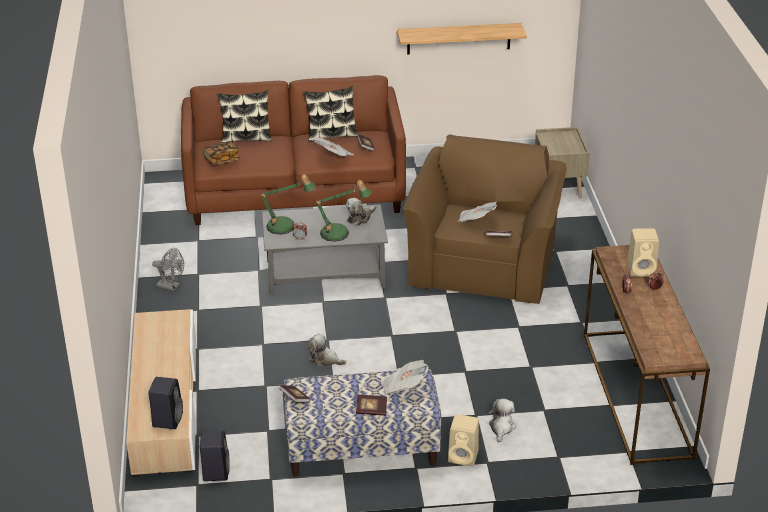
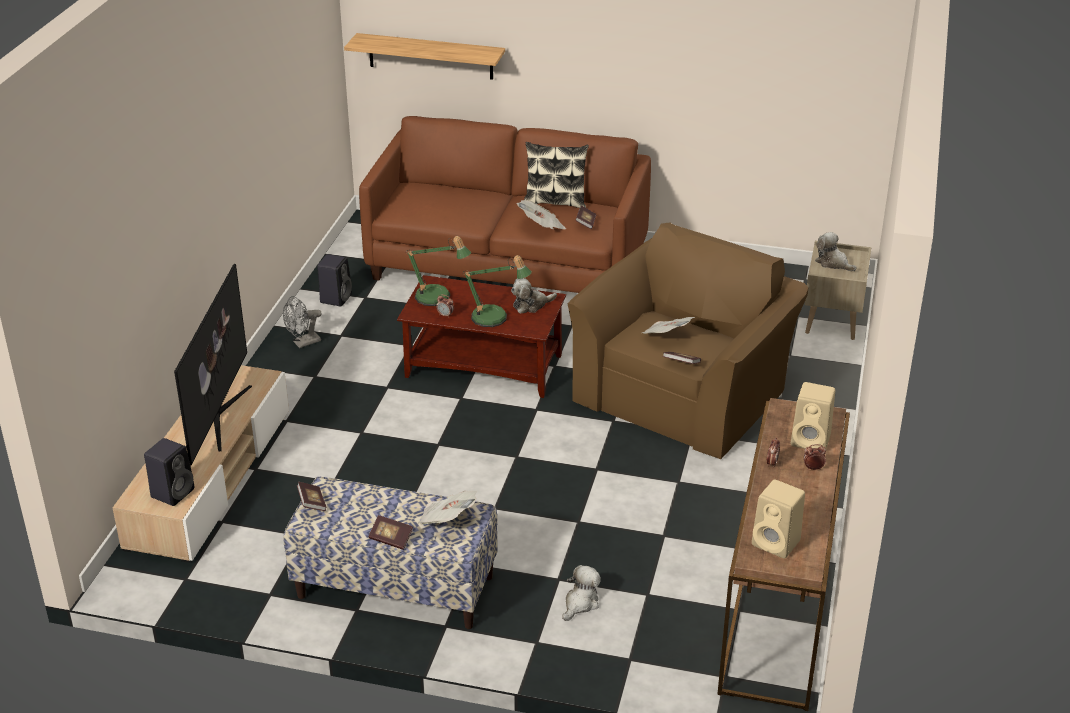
camera: 20 degrees right, 0 degrees up
grey fan [152,248,184,291] -> grey fan turned 105 degrees clockwise [283,296,322,348]
black speaker [200,430,230,481] -> black speaker moved to [317,254,352,306]
book [203,141,240,165] -> none
pillow [218,90,273,143] -> none
grey coffee table [262,205,388,296] -> brown coffee table [397,275,566,398]
plush toy [308,334,347,366] -> plush toy moved to [815,232,857,271]
shelf [397,23,527,54] -> shelf moved to [344,33,505,80]
beige speaker [448,414,479,466] -> beige speaker moved to [752,479,805,558]
none -> television [174,264,252,465]

